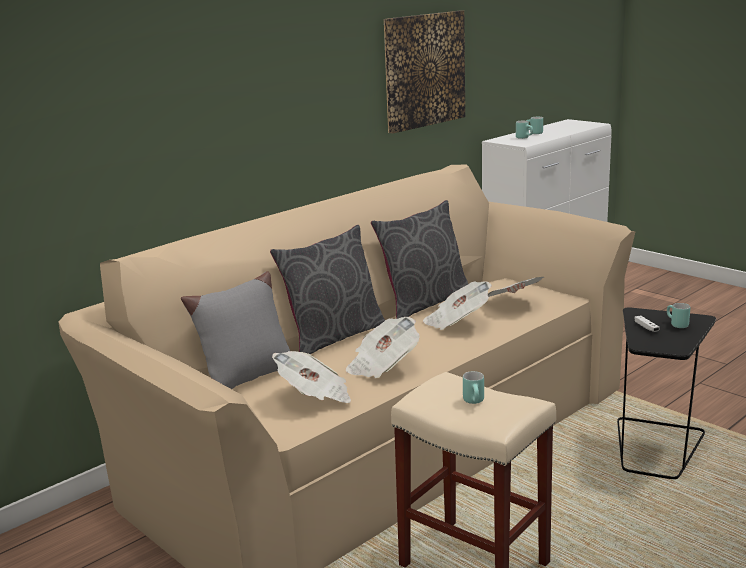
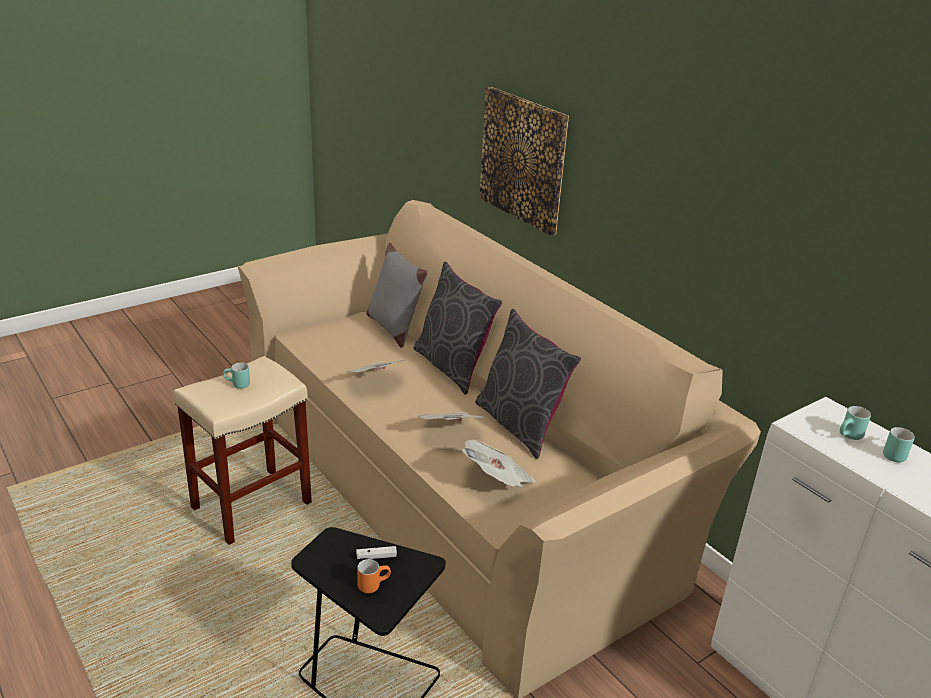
camera: 95 degrees right, 10 degrees up
newspaper [272,351,351,403] -> none
picture [384,10,465,133] -> picture moved to [479,87,569,236]
turquoise mug [667,303,690,328] -> orange mug [357,559,391,593]

